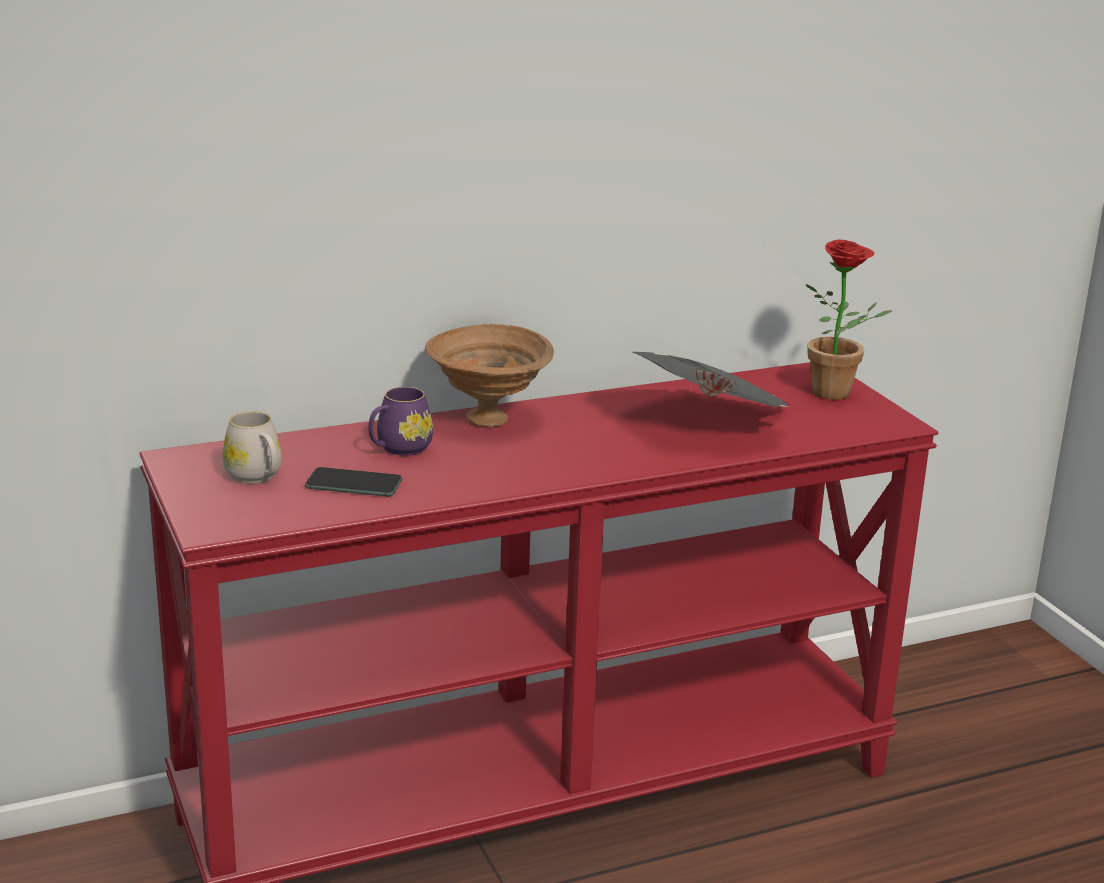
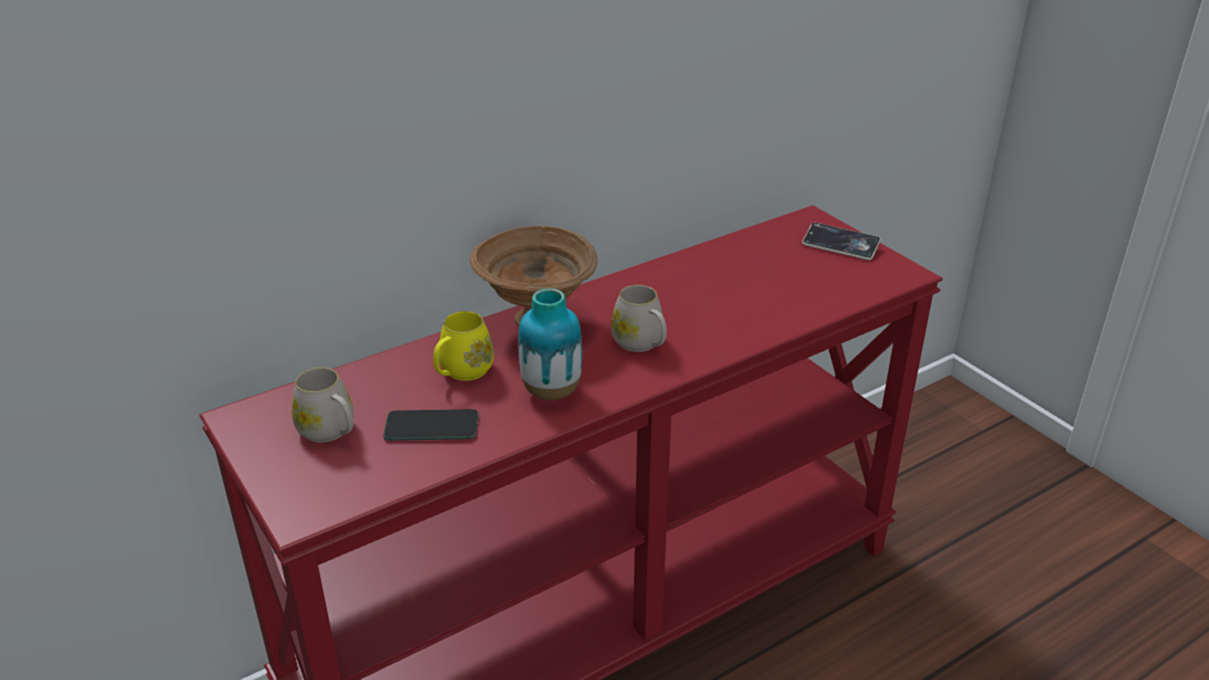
camera: 10 degrees left, 10 degrees up
purple mug [368,387,433,456] -> yellow mug [433,311,494,381]
newspaper [627,351,788,407] -> none
potted plant [806,240,892,400] -> phone [802,223,881,260]
none -> vase [518,288,582,400]
none -> white mug [611,285,667,352]

